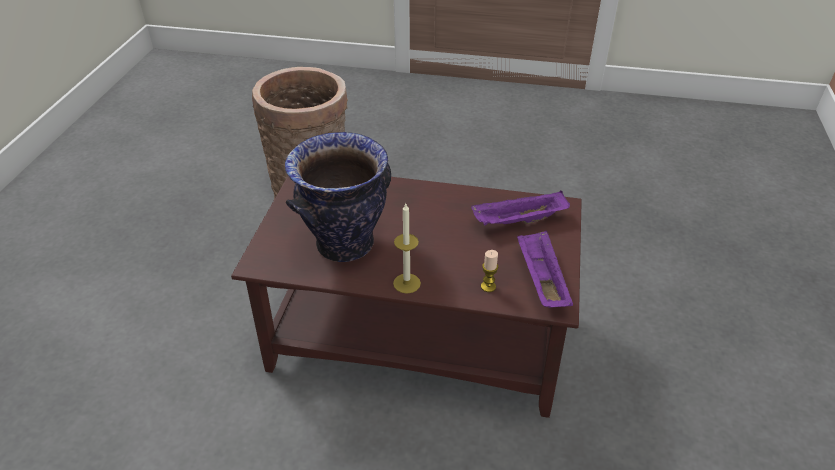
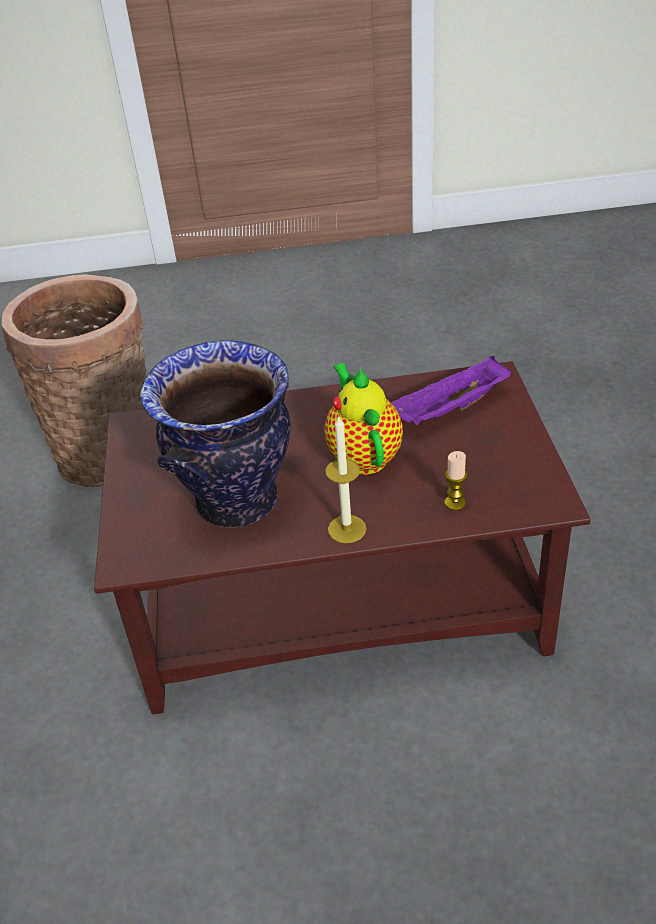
camera: 15 degrees left, 0 degrees up
purple tray [517,230,573,308] -> none
none -> teapot [324,363,403,475]

